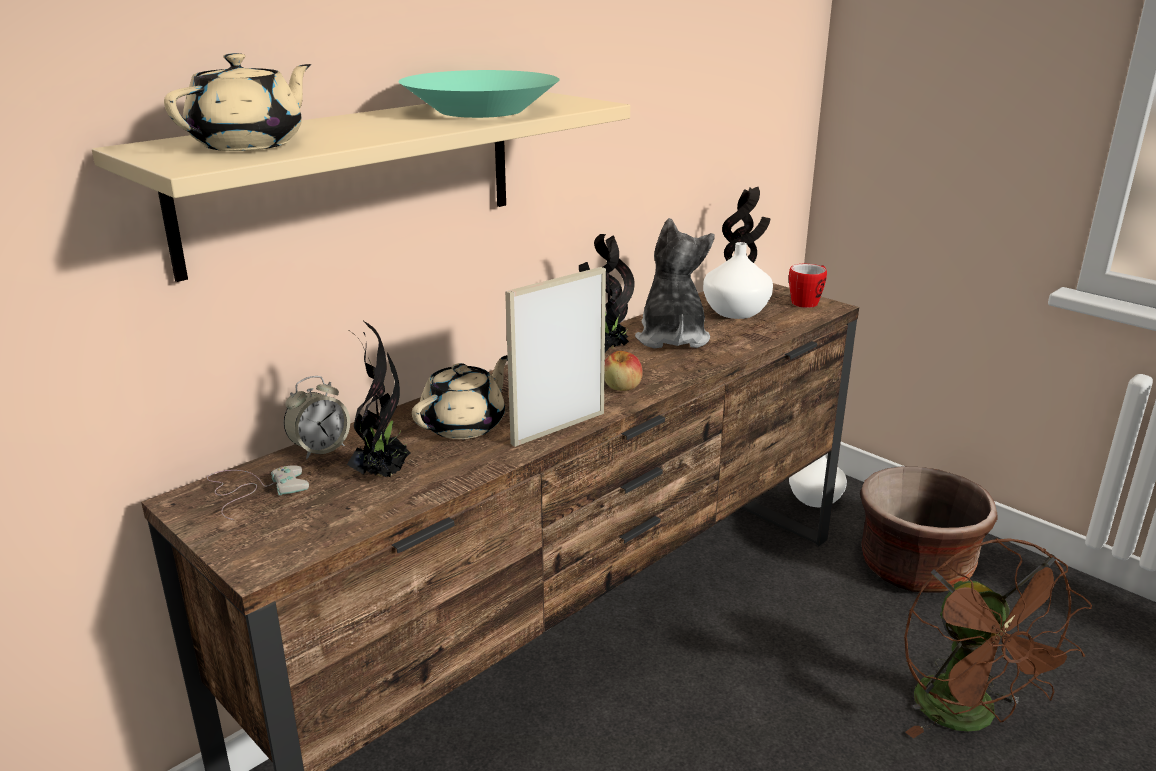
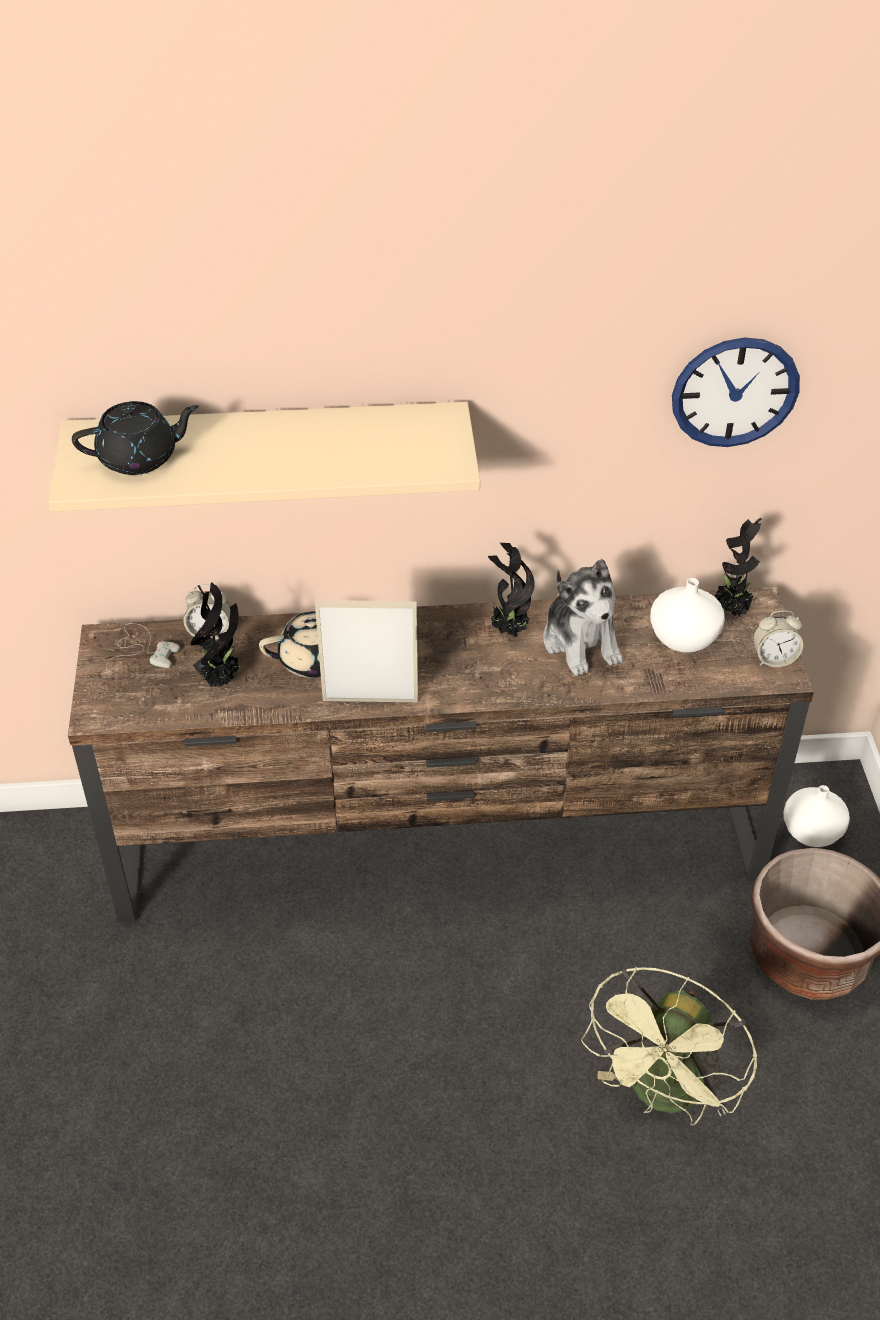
camera: 40 degrees right, 20 degrees up
beige teapot [164,53,311,151] -> black teapot [72,401,199,475]
turquoise bowl [399,70,560,118] -> none
apple [604,351,643,391] -> none
plush toy [635,218,715,348] -> plush toy turned 120 degrees clockwise [543,559,623,676]
mug [789,264,827,308] -> alarm clock [753,610,803,667]
brown fan [904,538,1092,738] -> green fan [581,967,757,1126]
none -> wall clock [672,337,800,447]

